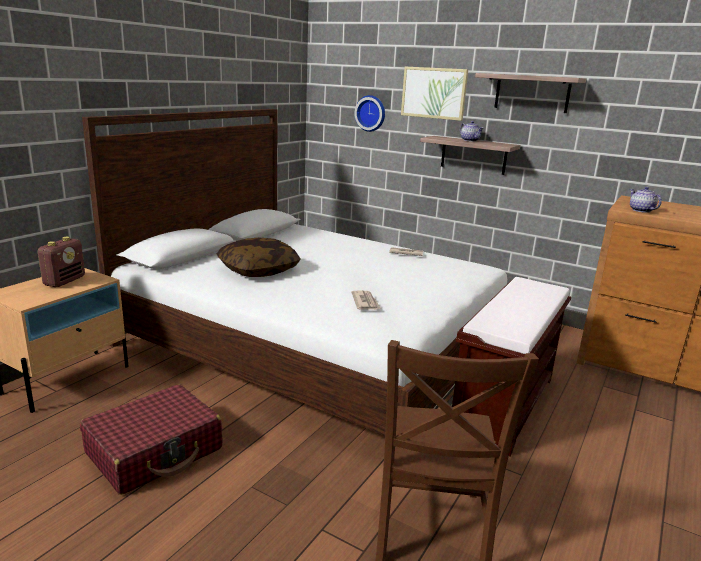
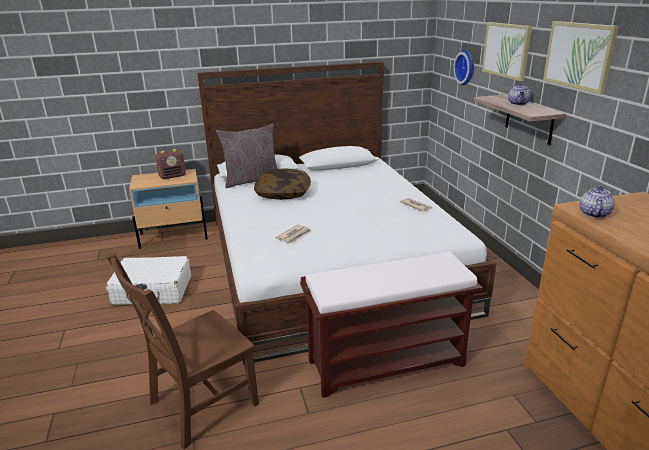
camera: 45 degrees right, 5 degrees up
red suitcase [80,385,222,495] -> white suitcase [106,256,191,307]
shelf [475,73,586,113] -> picture [543,21,619,94]
none -> grey pillow [216,124,278,188]

